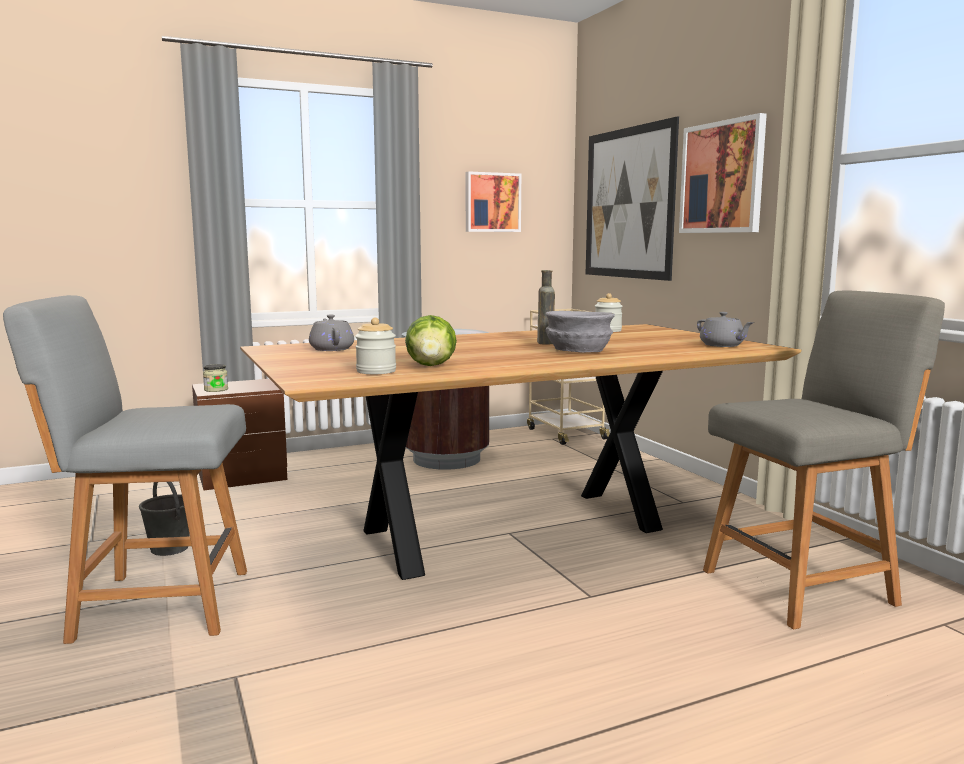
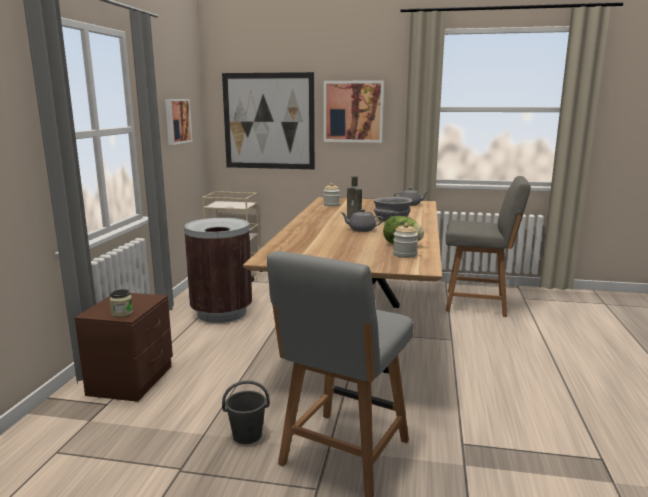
camera: 55 degrees left, 5 degrees up
grey teapot [309,315,354,351] -> grey teapot moved to [340,209,383,232]
grey chair [703,290,945,629] -> grey chair turned 90 degrees clockwise [446,176,531,317]

